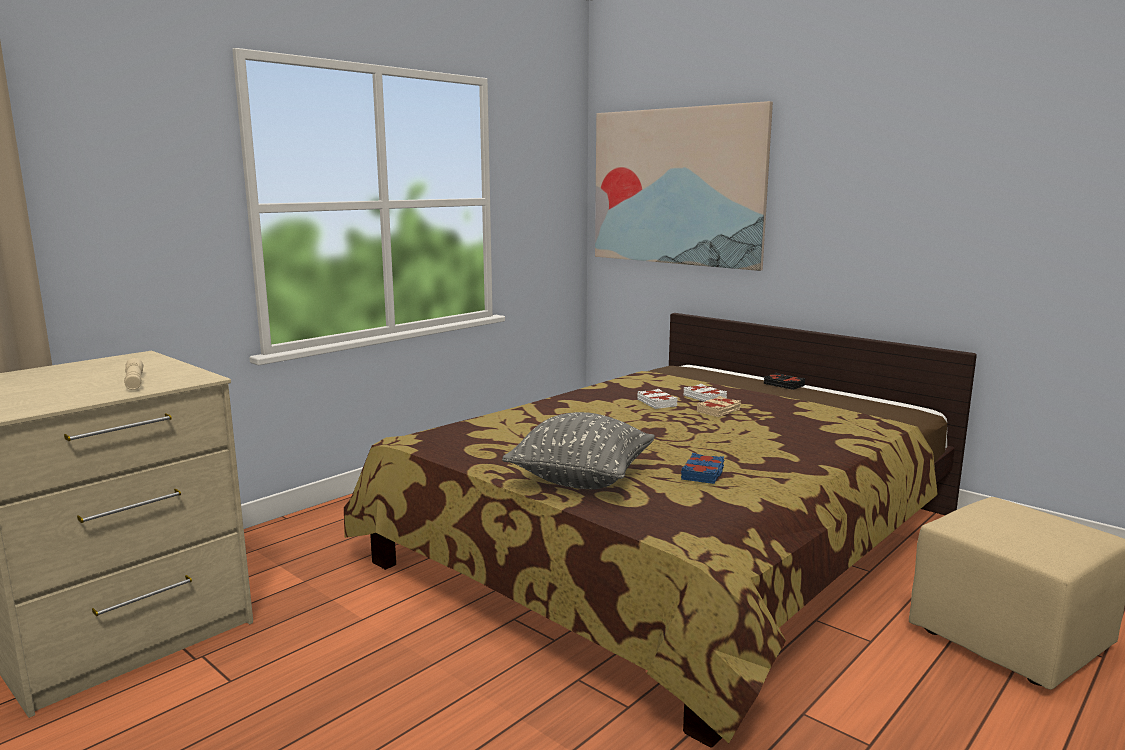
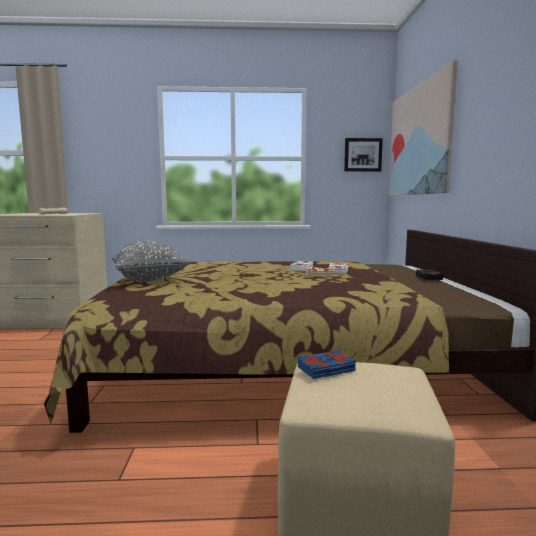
camera: 45 degrees right, 5 degrees down
blue book [681,453,724,484] -> blue book moved to [298,350,356,379]
none -> picture [344,138,383,172]

